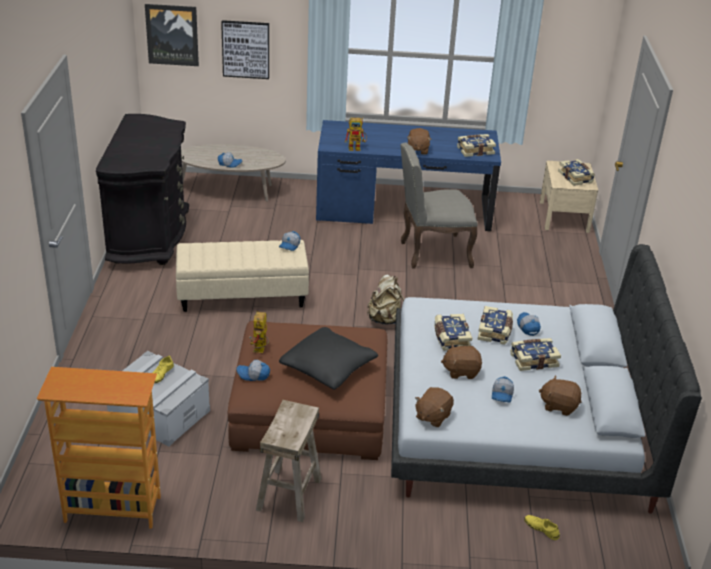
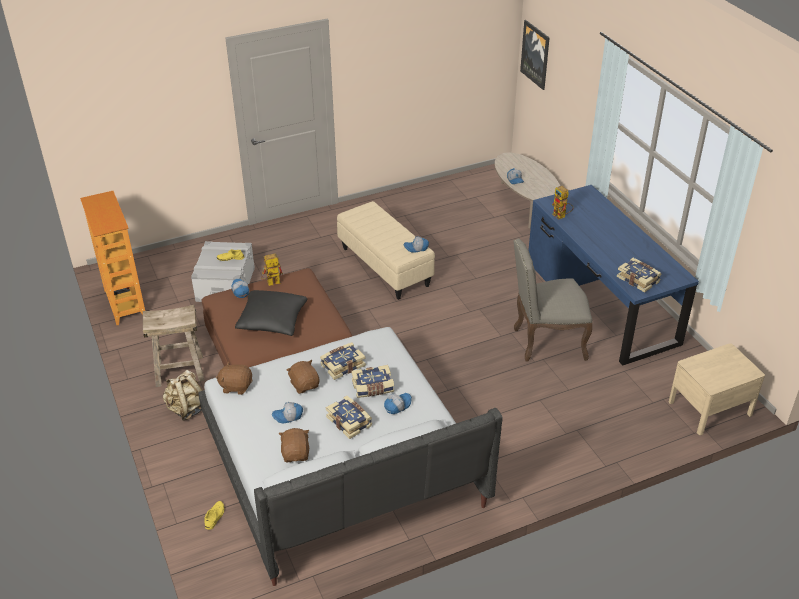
camera: 65 degrees right, 5 degrees up
black dresser [96,114,189,265] -> none
picture [221,20,269,79] -> none
beige backpack [367,275,404,325] -> beige backpack moved to [163,370,203,421]
grey chair [400,142,477,269] -> grey chair turned 60 degrees counterclockwise [514,239,593,362]
brown plush toy [407,128,431,155] -> none
book [558,159,595,186] -> none

